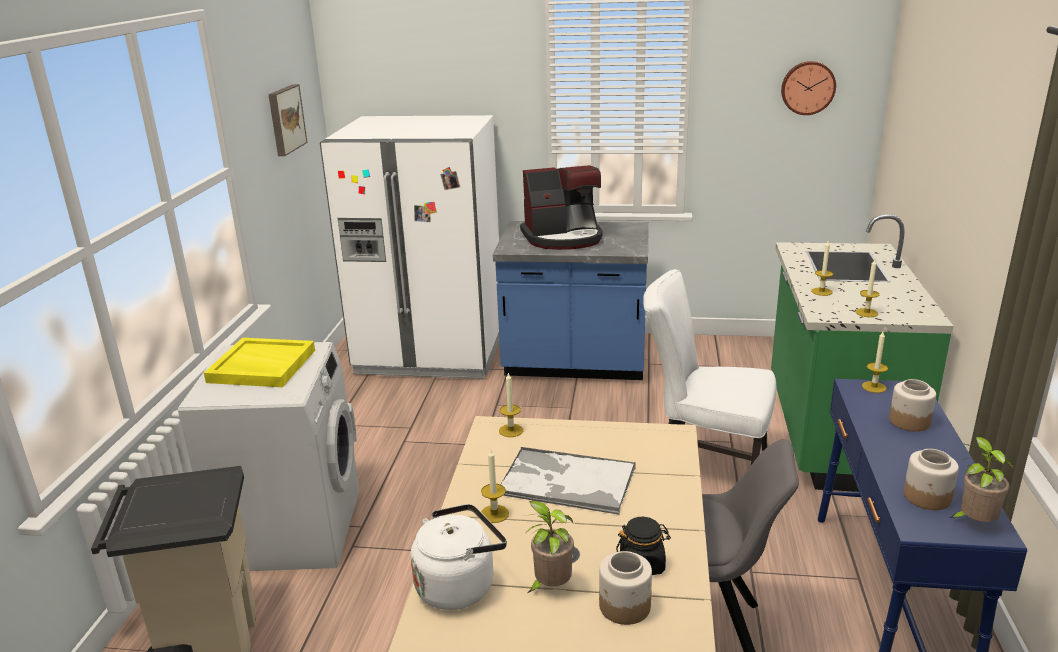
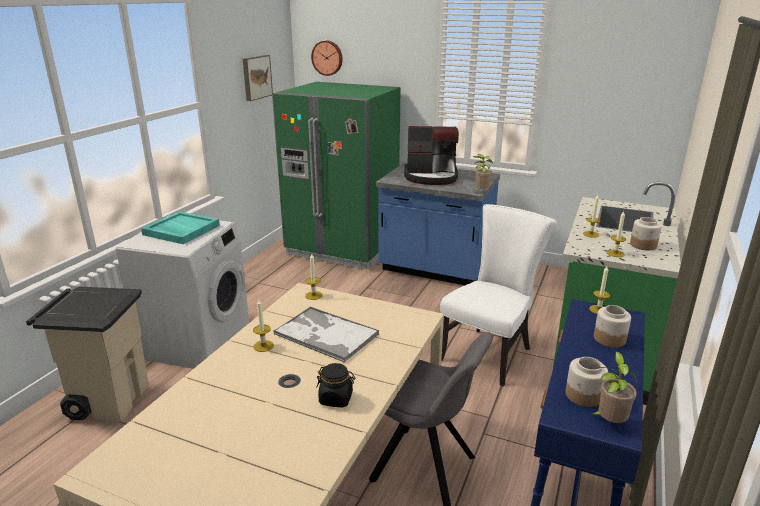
camera: 15 degrees right, 0 degrees up
yellow tray [204,338,315,387] -> turquoise tray [141,211,220,244]
white fridge [320,115,499,379] -> green fridge [272,82,401,269]
white kettle [411,504,507,610] -> none
potted plant [524,501,574,593] -> potted plant moved to [471,154,493,193]
jar [599,551,652,625] -> jar moved to [630,217,662,250]
white chair [643,269,776,465] -> white chair turned 90 degrees clockwise [440,204,557,387]
wall clock [781,61,836,115] -> wall clock moved to [311,40,343,76]

